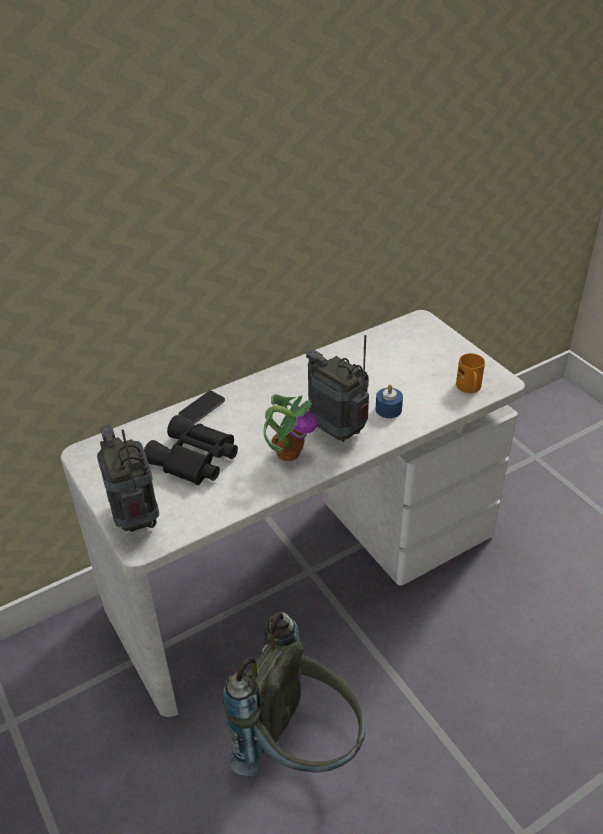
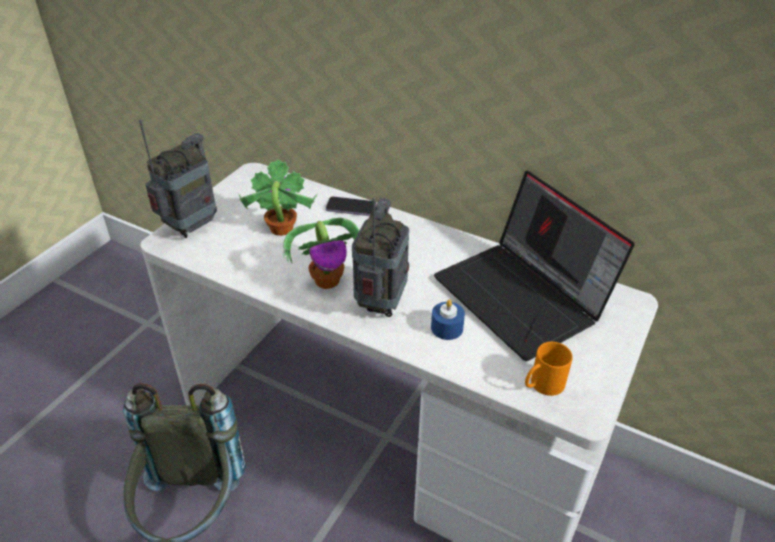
camera: 60 degrees right, 0 degrees up
black binoculars [144,415,238,485] -> potted plant [239,159,318,236]
none -> laptop [434,171,635,361]

